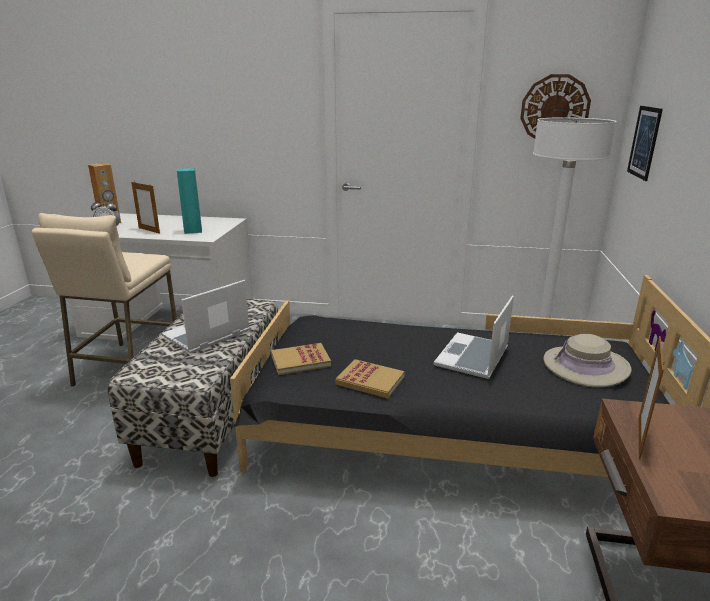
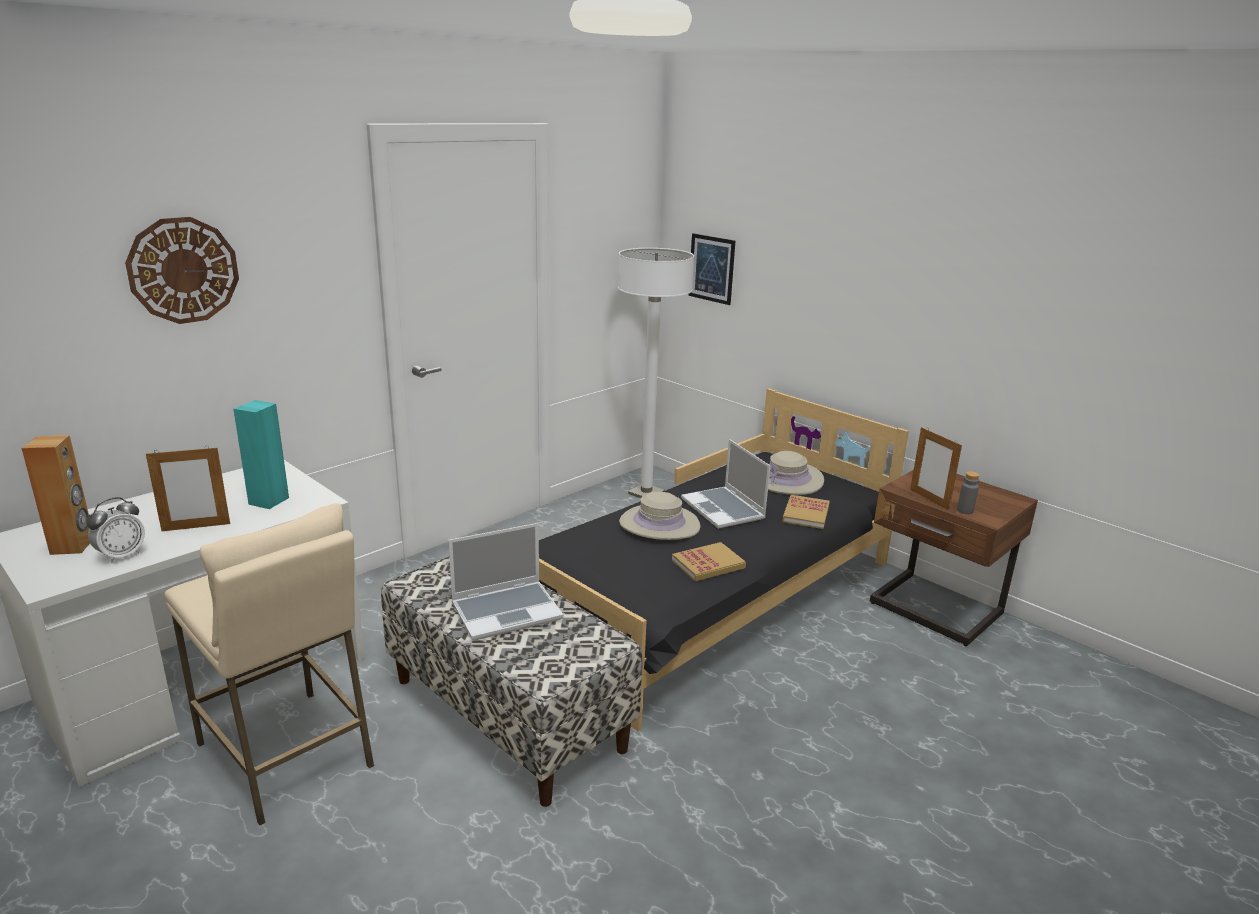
camera: 55 degrees left, 0 degrees up
laptop [162,280,250,353] -> laptop turned 105 degrees counterclockwise [448,523,563,640]
book [271,343,331,375] -> book moved to [782,495,830,529]
wall clock [520,74,591,139] -> wall clock moved to [125,217,239,324]
none -> beige hat [619,492,700,540]
none -> grey bottle [957,471,980,514]

